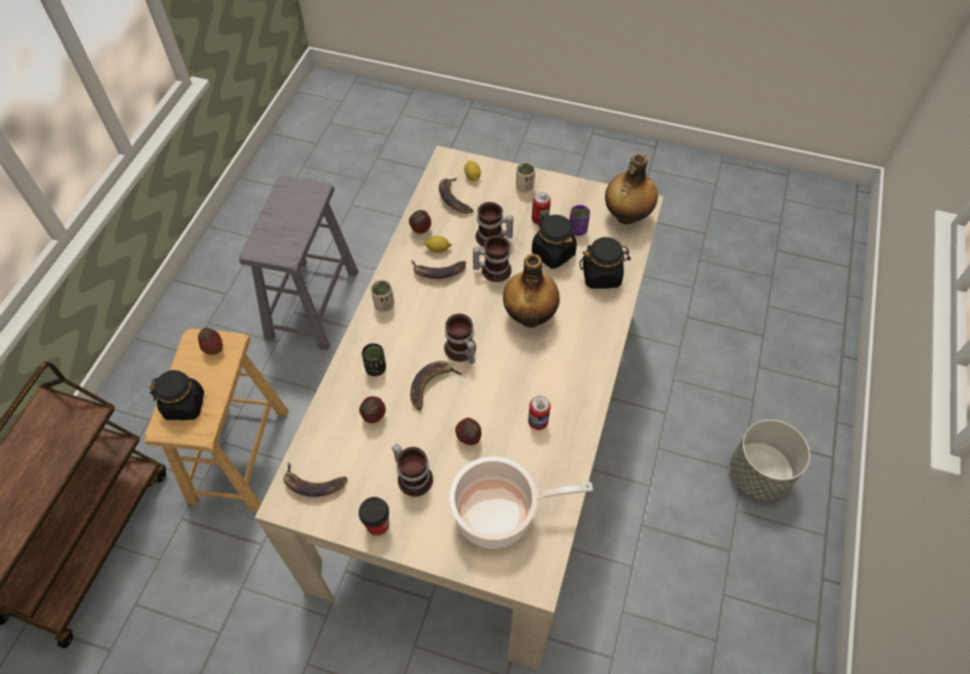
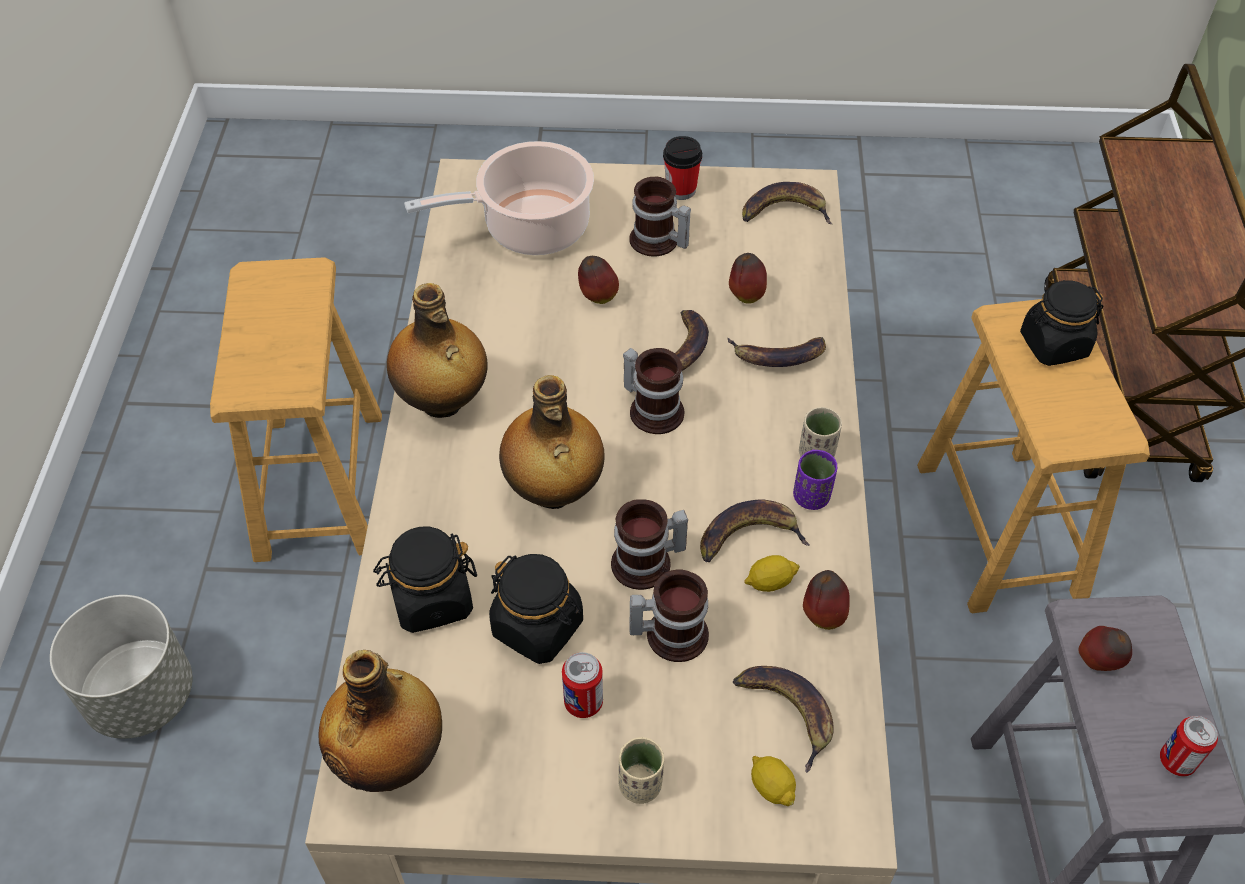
camera: 165 degrees right, 5 degrees down
apple [198,328,223,355] -> apple moved to [1078,626,1132,671]
black cup [362,343,386,376] -> banana [728,337,826,367]
can [528,396,551,430] -> can moved to [1160,716,1218,776]
purple cup [569,205,590,236] -> purple cup moved to [793,449,837,510]
none -> brown stool [210,257,382,562]
none -> bottle [387,283,487,418]

